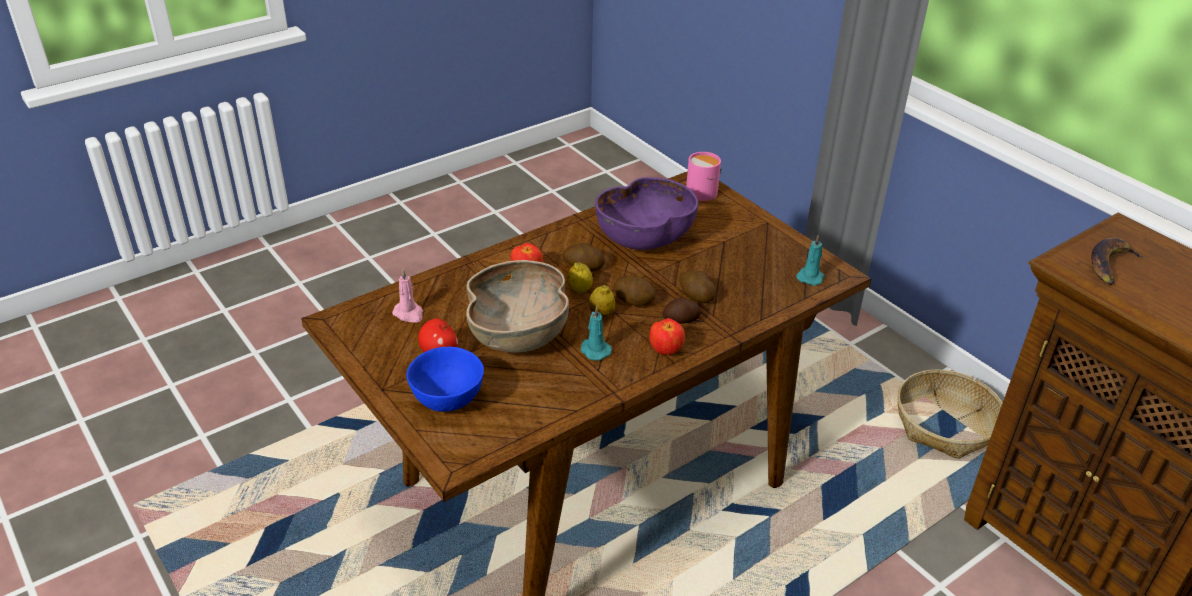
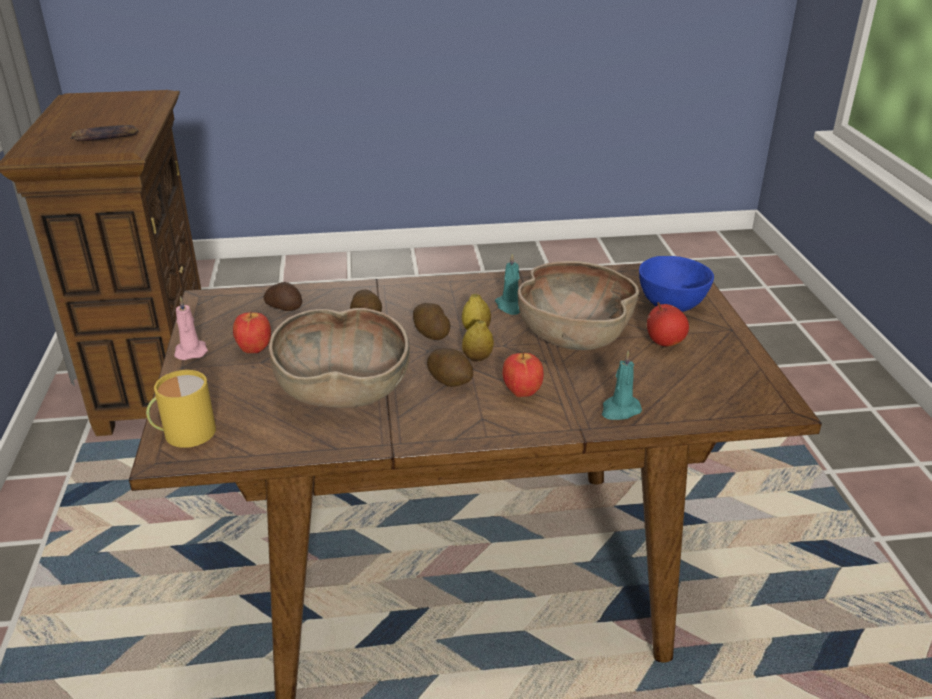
camera: 150 degrees left, 5 degrees down
pink candle [392,269,423,323] -> pink candle moved to [174,296,208,360]
purple bowl [595,177,699,250] -> brown bowl [269,308,410,408]
apple [649,318,685,355] -> apple moved to [233,312,271,353]
potato [662,298,701,324] -> potato moved to [264,282,302,311]
pink mug [686,152,721,201] -> yellow mug [146,370,216,448]
turquoise candle [796,235,824,286] -> turquoise candle moved to [602,351,642,420]
basket [897,370,1002,459] -> none

